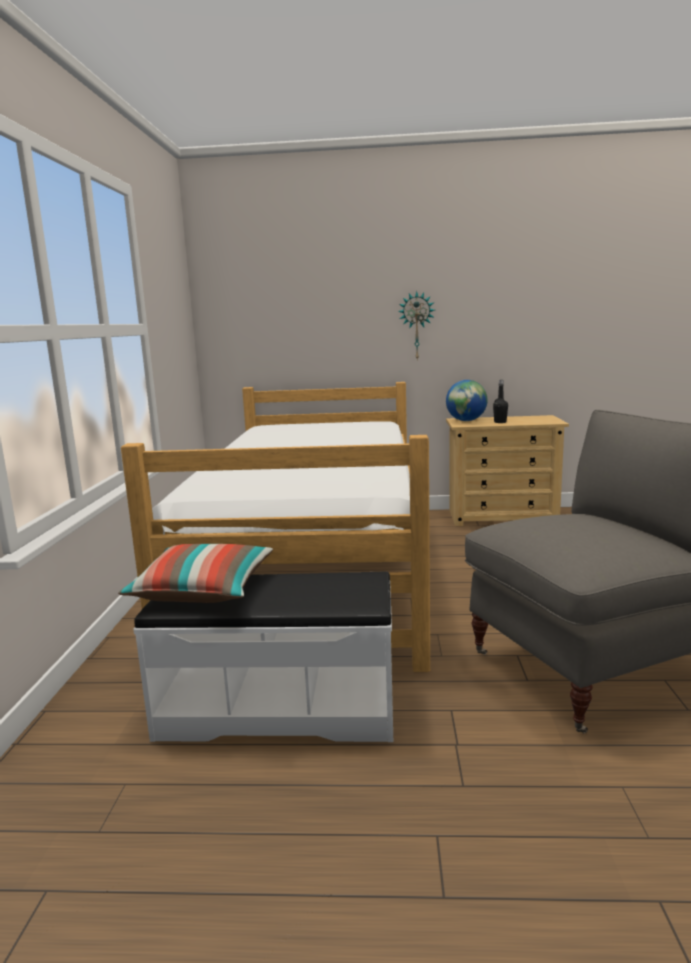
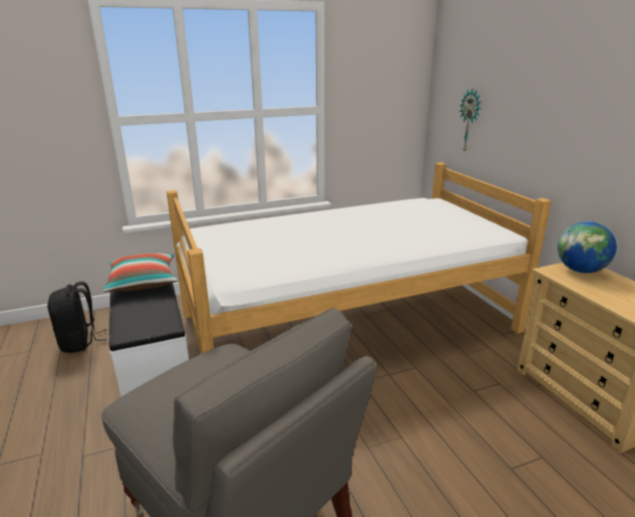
camera: 65 degrees right, 10 degrees up
wall clock [398,291,435,359] -> wall clock moved to [459,88,482,153]
black bottle [493,380,508,423] -> none
none -> black backpack [47,281,107,353]

